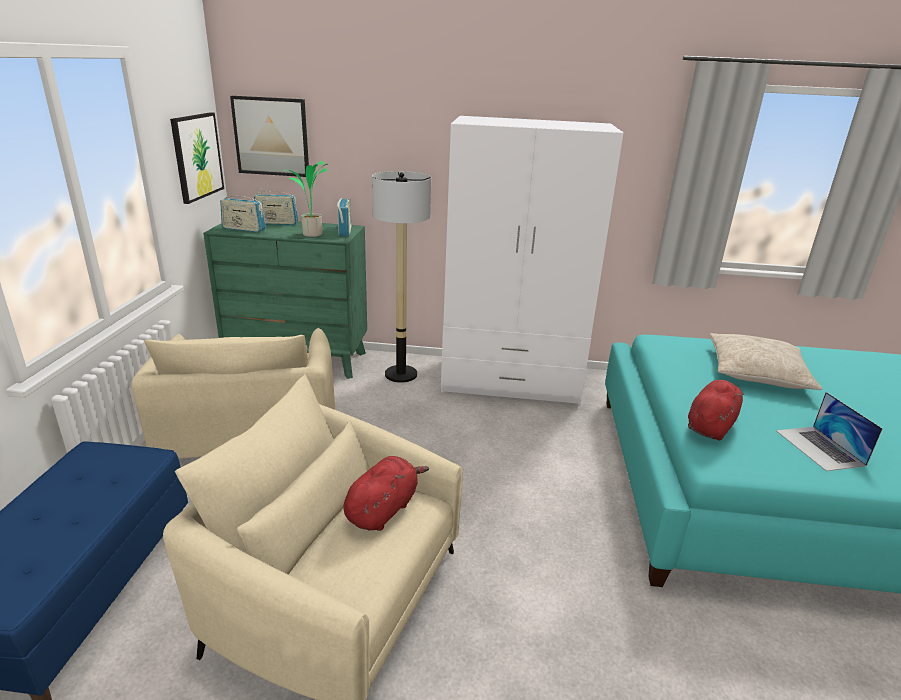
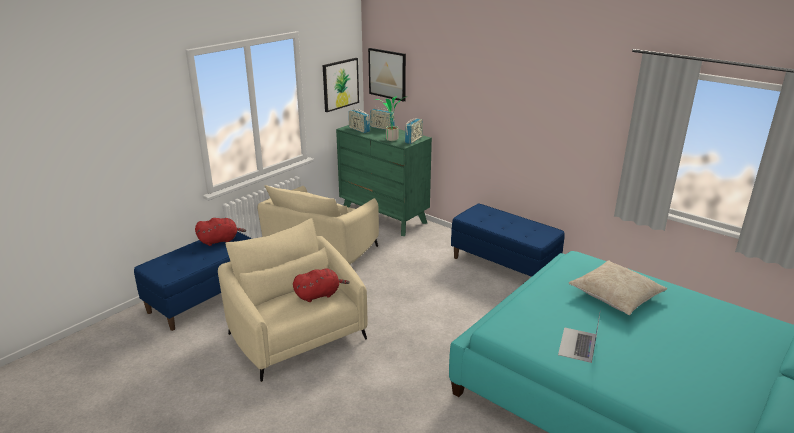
camera: 35 degrees right, 0 degrees up
floor lamp [372,171,431,383] -> none
white wardrobe [441,116,624,405] -> blue bench [451,204,565,277]
red plush toy [688,380,744,441] -> red plush toy moved to [195,218,246,246]

